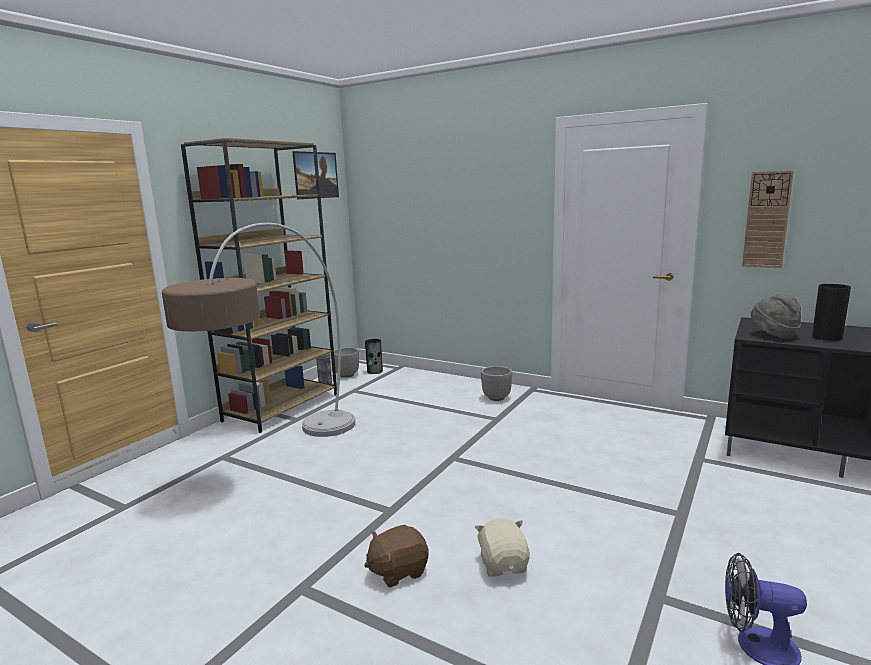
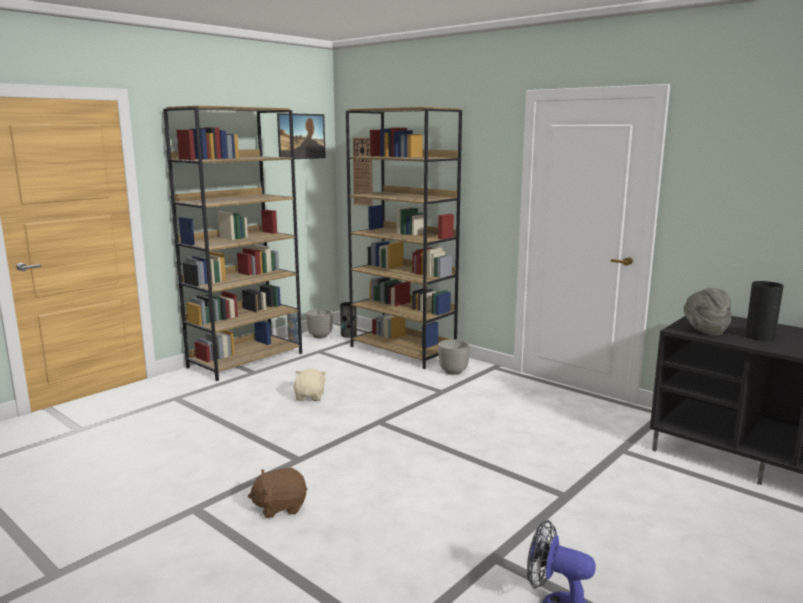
camera: 10 degrees right, 0 degrees up
floor lamp [162,223,355,437] -> none
beige plush toy [475,518,530,577] -> beige plush toy moved to [293,368,327,401]
wall clock [742,170,794,268] -> wall clock moved to [353,137,373,206]
none -> brown bookcase [346,107,462,369]

